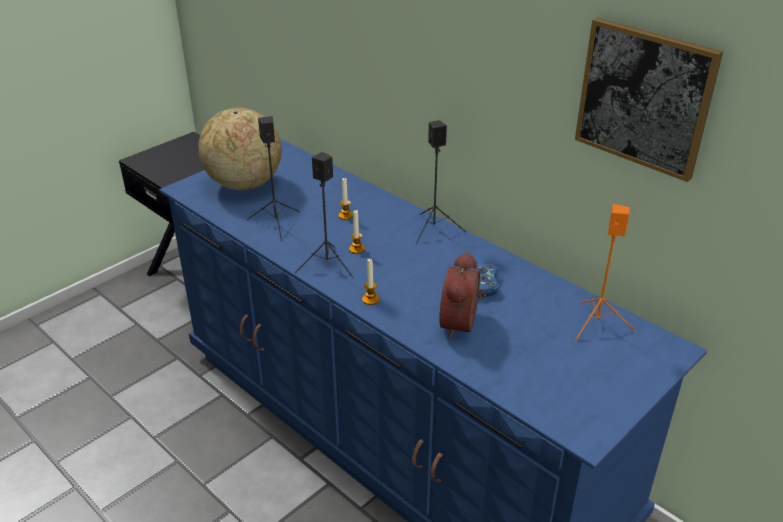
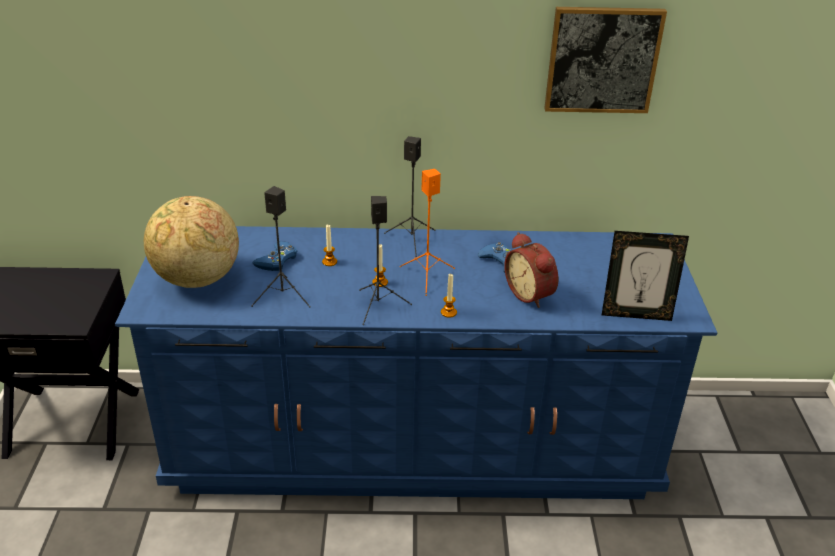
camera: 45 degrees left, 0 degrees up
orange speaker [574,204,635,342] -> orange speaker moved to [400,169,455,296]
none -> blue game controller [252,241,298,271]
none -> picture frame [602,231,689,321]

